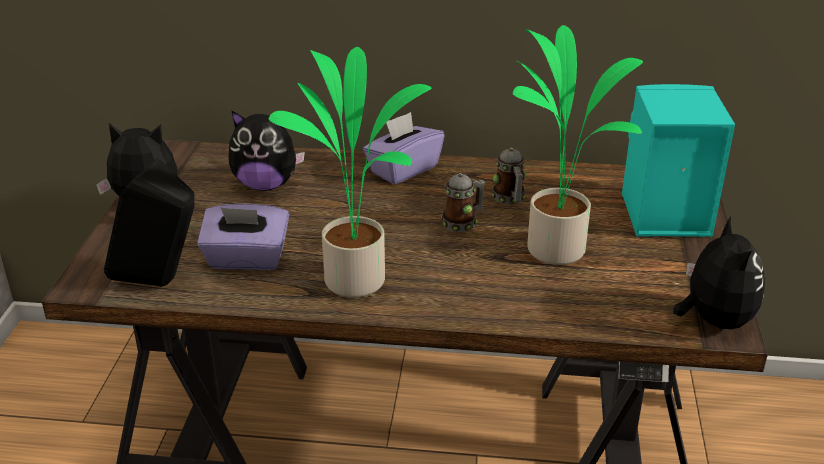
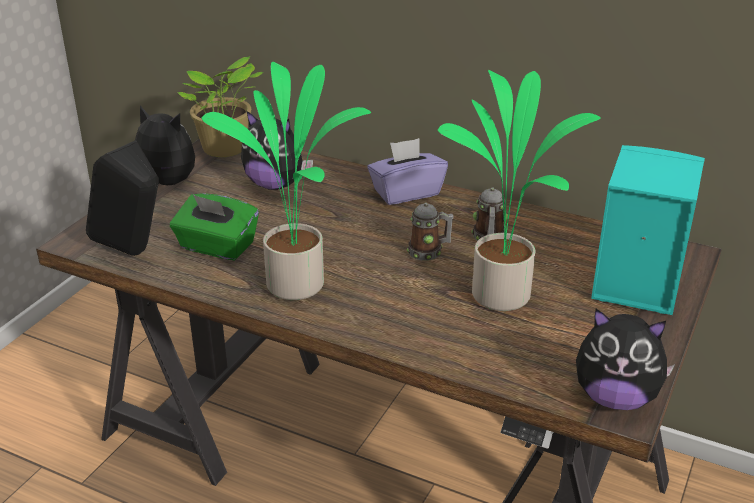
camera: 20 degrees right, 0 degrees up
purple tissue box [197,204,289,270] -> green tissue box [170,193,259,260]
plush toy [673,216,765,329] -> plush toy turned 90 degrees clockwise [576,309,675,410]
none -> potted plant [178,56,264,157]

